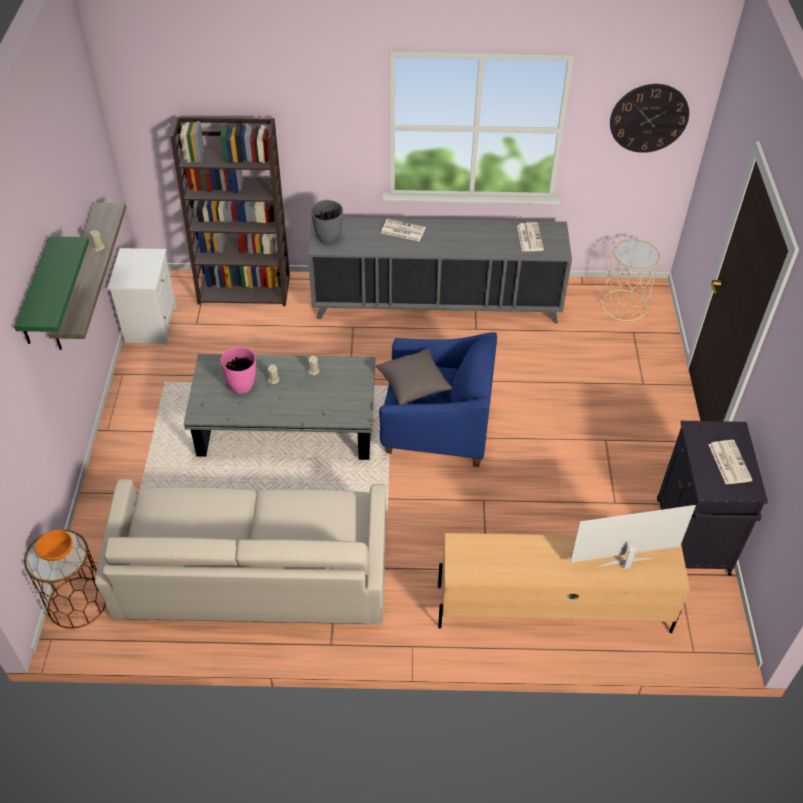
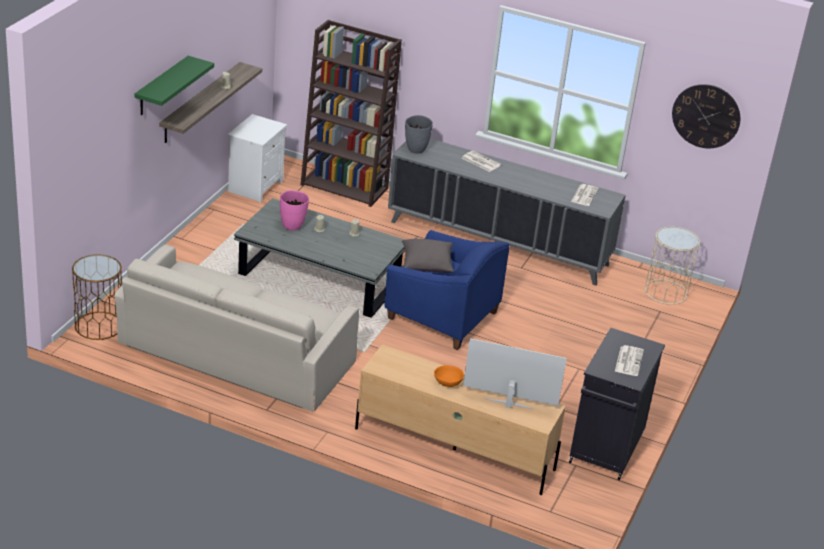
camera: 20 degrees right, 15 degrees down
orange bowl [35,530,72,561] -> orange bowl moved to [434,365,464,387]

